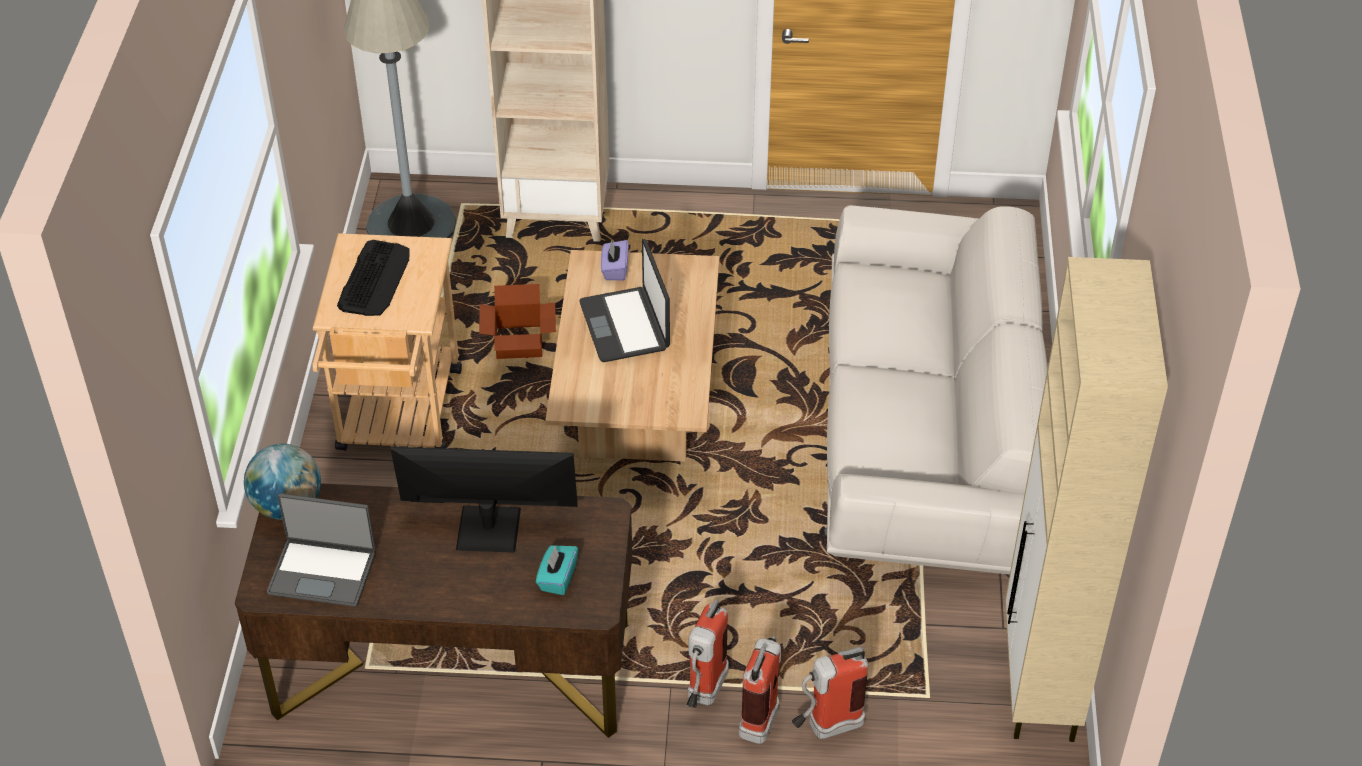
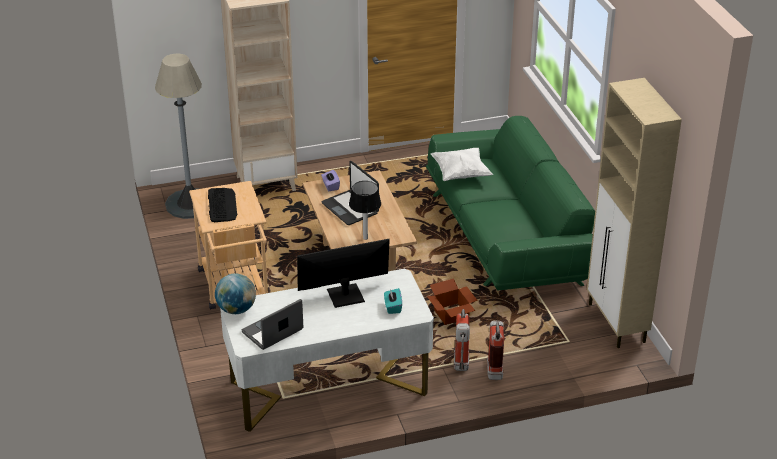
camera: 20 degrees left, 10 degrees down
brown desk [235,483,632,738] -> white desk [220,269,434,432]
laptop [267,494,375,607] -> laptop turned 150 degrees clockwise [242,299,303,350]
cardboard box [479,284,556,359] -> cardboard box moved to [427,278,478,325]
fire extinguisher [792,647,868,739] -> none
white sofa [824,205,1048,578] -> green sofa [426,116,595,291]
none -> table lamp [349,181,381,240]
none -> white pillow [431,148,493,181]

